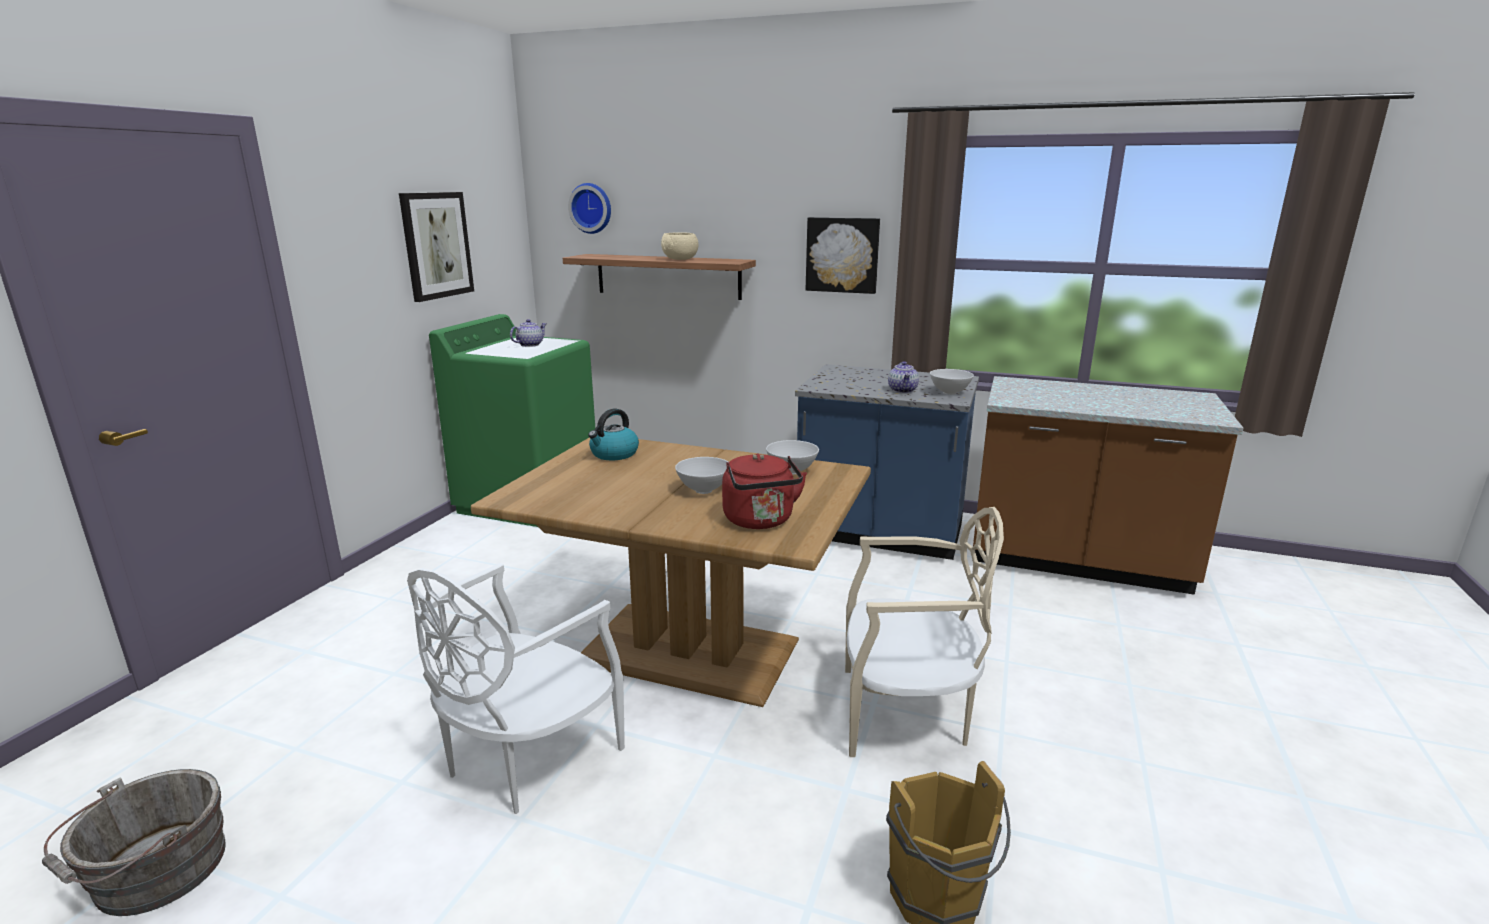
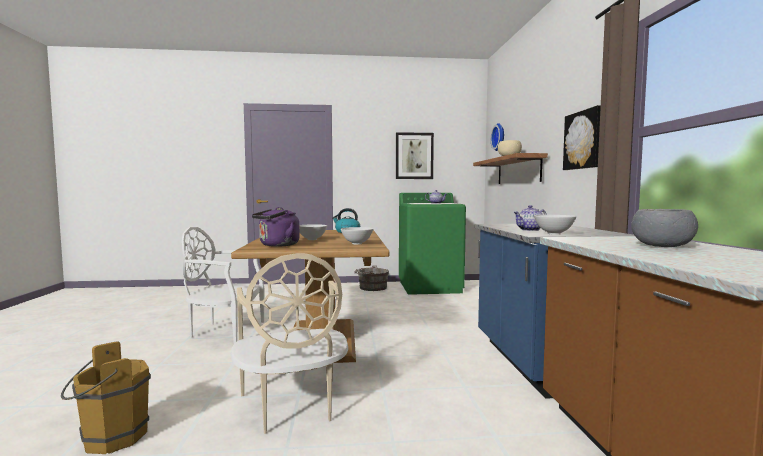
camera: 65 degrees right, 15 degrees down
grey bucket [42,769,226,916] -> grey bucket moved to [354,265,389,291]
red kettle [722,454,807,529] -> purple kettle [252,207,300,247]
none -> grey bowl [631,209,698,247]

